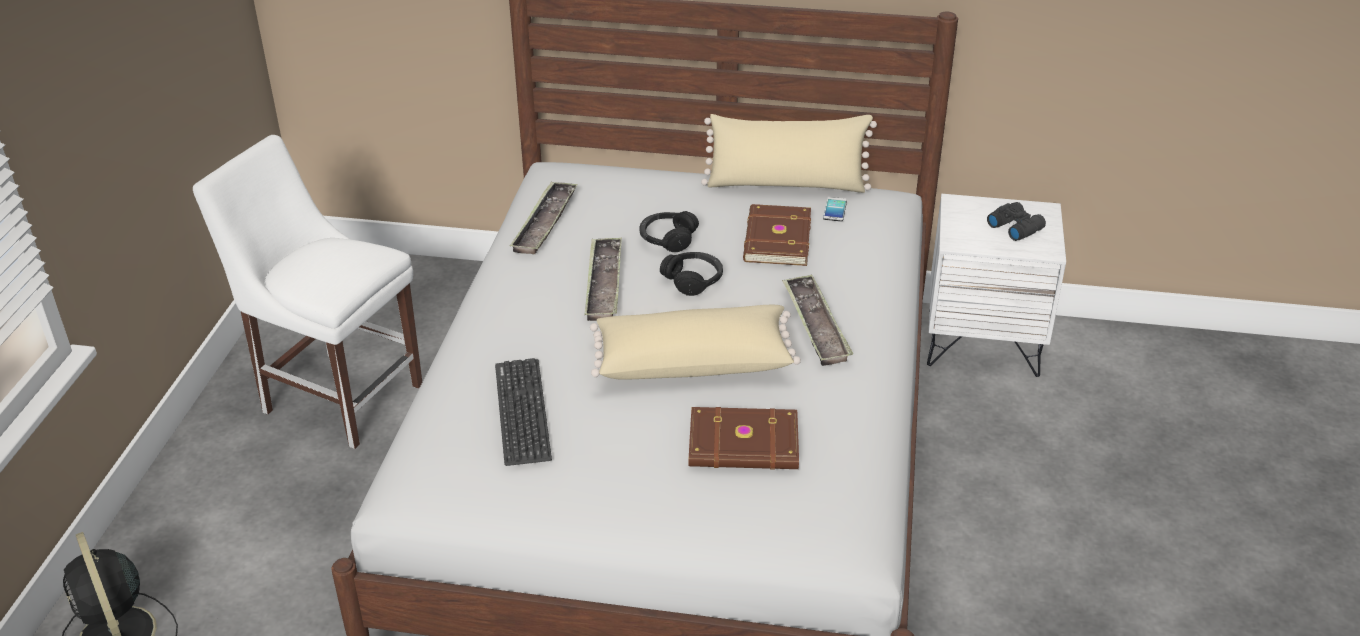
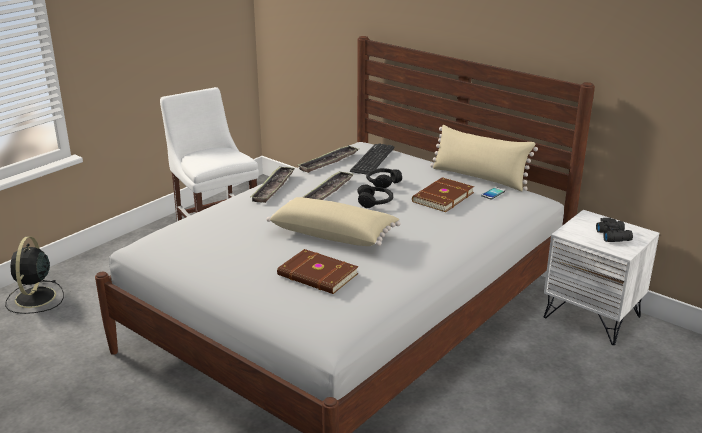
camera: 30 degrees right, 10 degrees down
keyboard [495,358,552,466] -> keyboard moved to [350,143,394,174]
tray [782,275,853,366] -> tray moved to [251,166,295,203]

